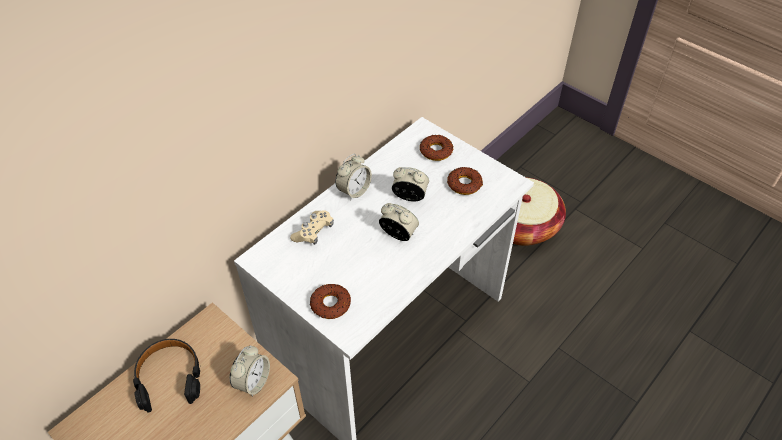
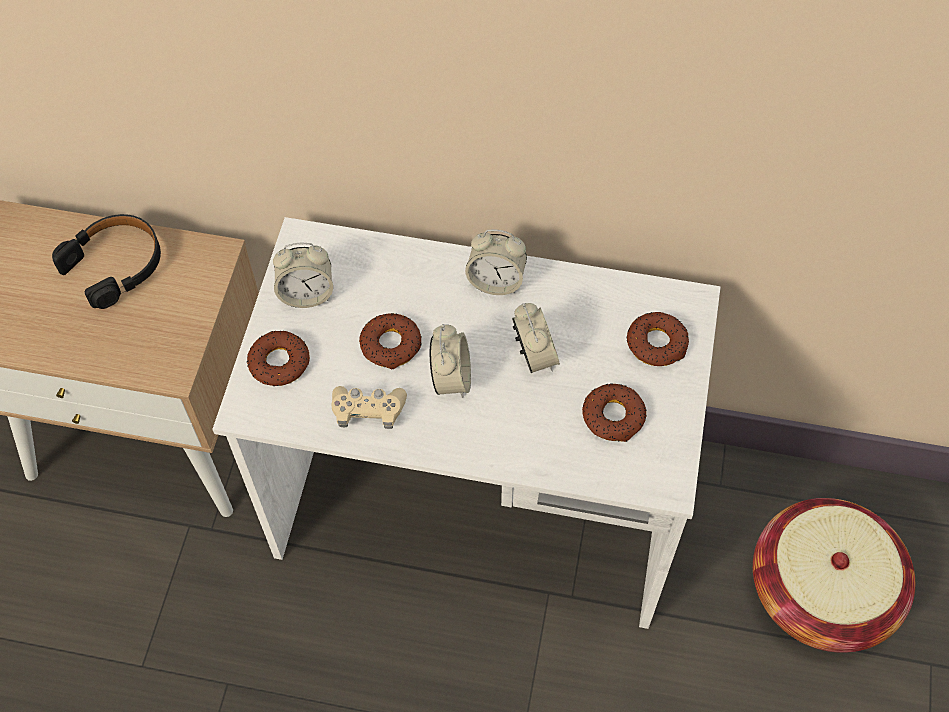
camera: 60 degrees right, 10 degrees up
alarm clock [230,345,270,397] -> alarm clock moved to [273,243,333,308]
beige game controller [290,210,334,245] -> beige game controller moved to [332,386,407,429]
none -> donut [359,313,422,369]

